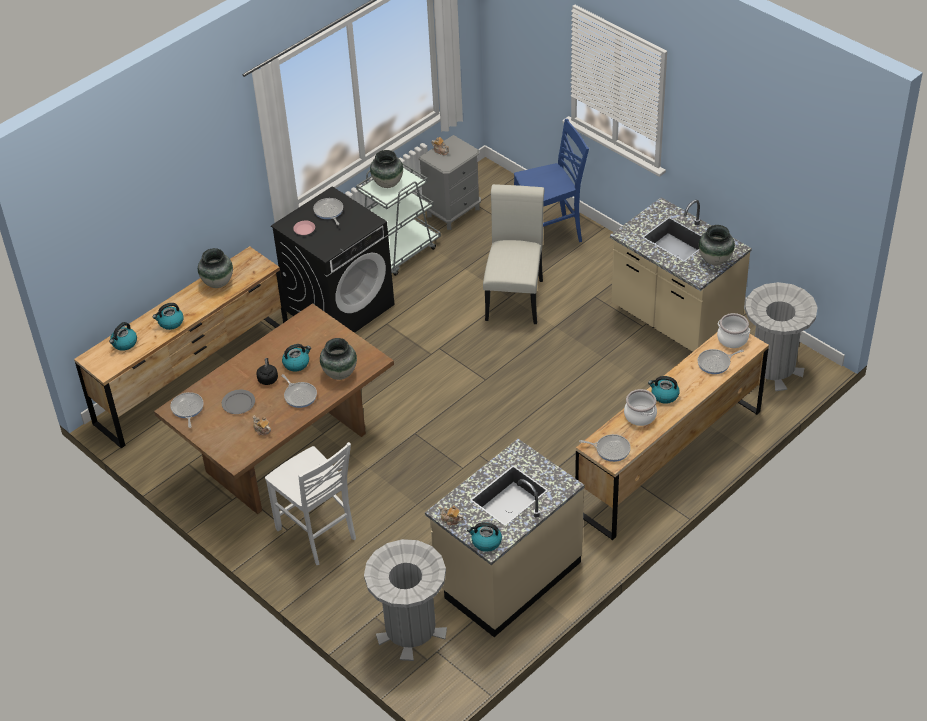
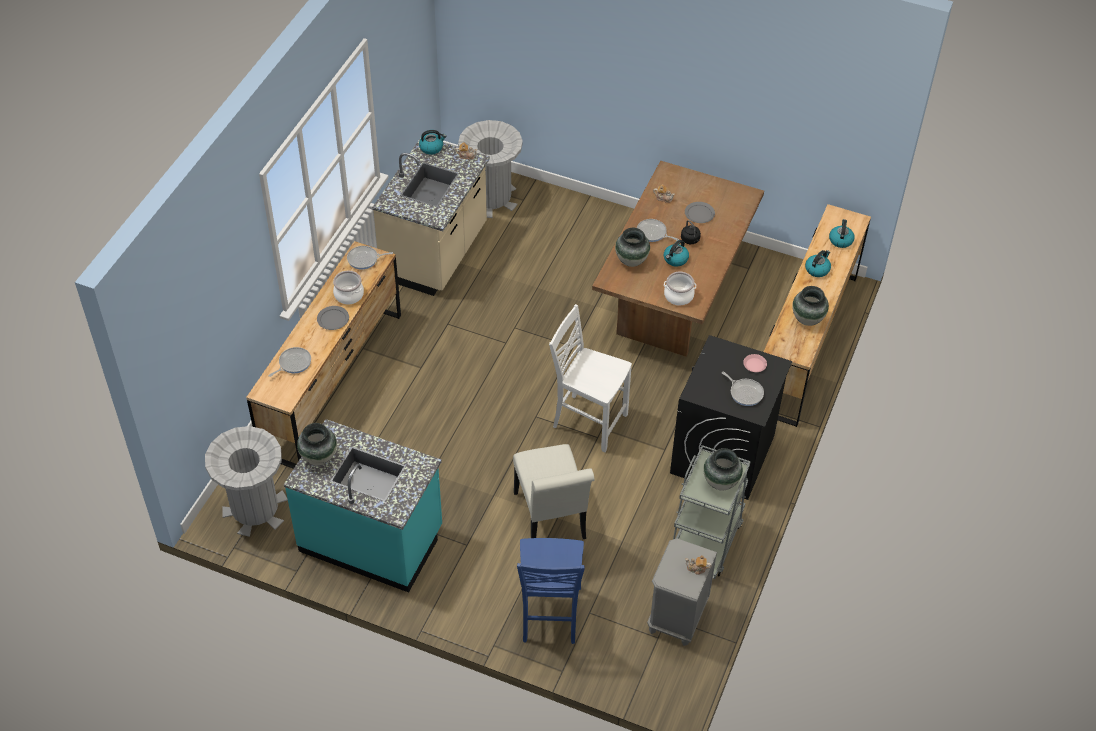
camera: 155 degrees right, 5 degrees up
frying pan [170,392,204,428] -> none
white chair [265,442,356,565] -> white chair moved to [549,304,632,452]
blue chair [514,119,589,242] -> blue chair turned 45 degrees counterclockwise [517,538,585,644]
beige counter [610,197,752,352] -> turquoise counter [284,419,442,593]
kettle [648,376,680,404] -> grey plate [317,306,349,330]
cooking pot [717,313,750,348] -> cooking pot moved to [664,272,696,305]

